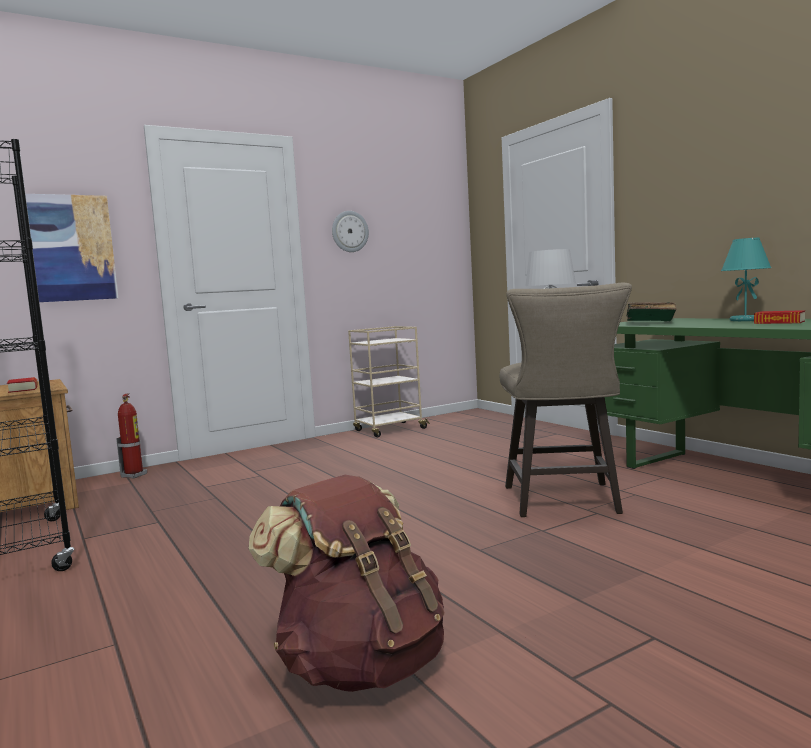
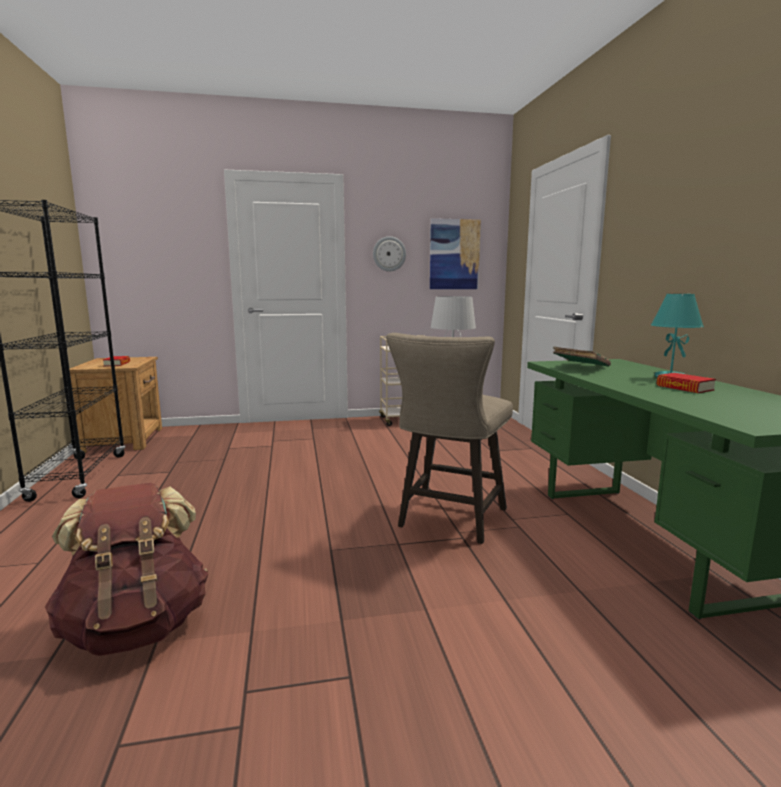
camera: 20 degrees right, 5 degrees up
picture [25,194,118,302] -> picture moved to [430,218,481,289]
fire extinguisher [116,393,147,478] -> none

